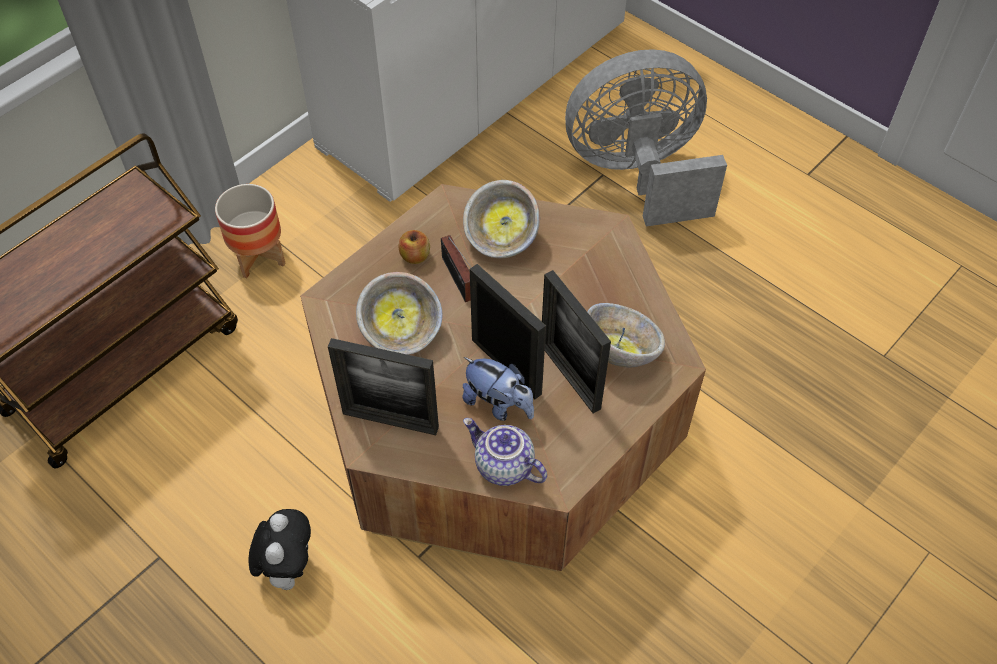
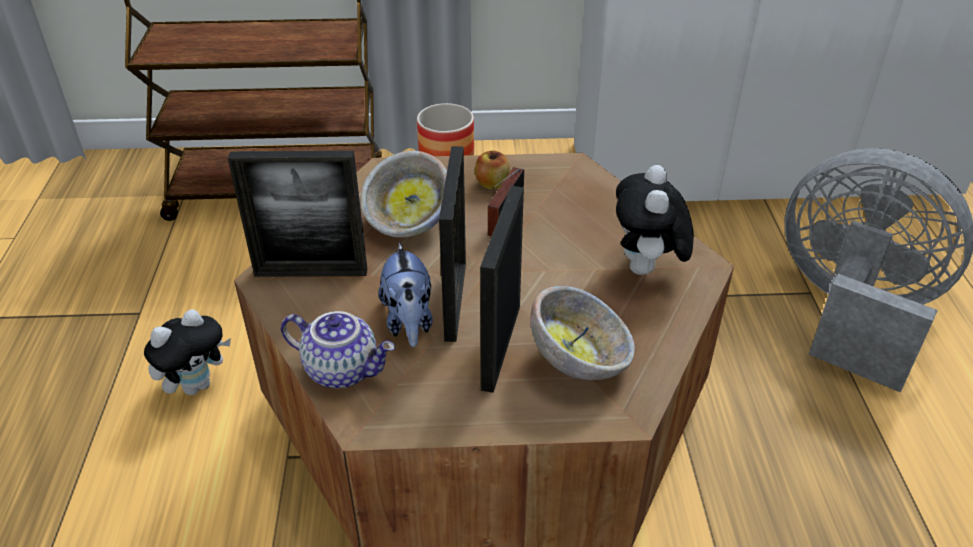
camera: 45 degrees right, 15 degrees down
picture frame [328,338,439,435] -> picture frame turned 60 degrees counterclockwise [228,151,367,277]
bowl [463,180,540,258] -> none
teapot [463,418,547,486] -> teapot turned 120 degrees clockwise [281,311,395,388]
none -> plush toy [616,165,694,275]

